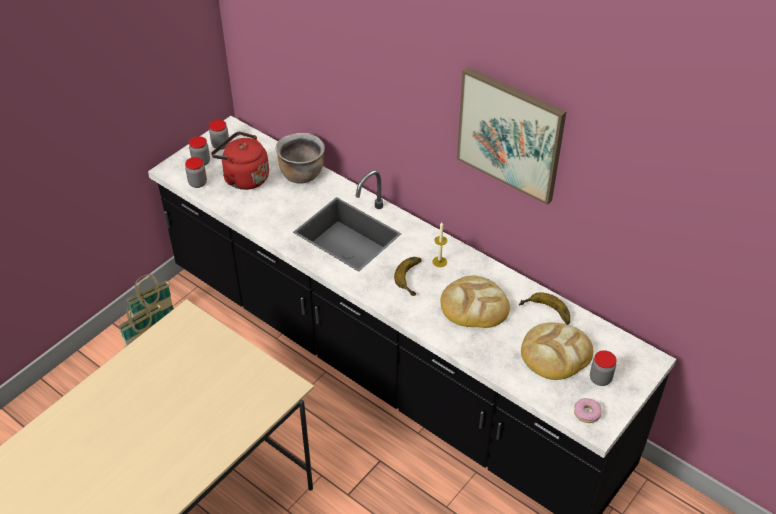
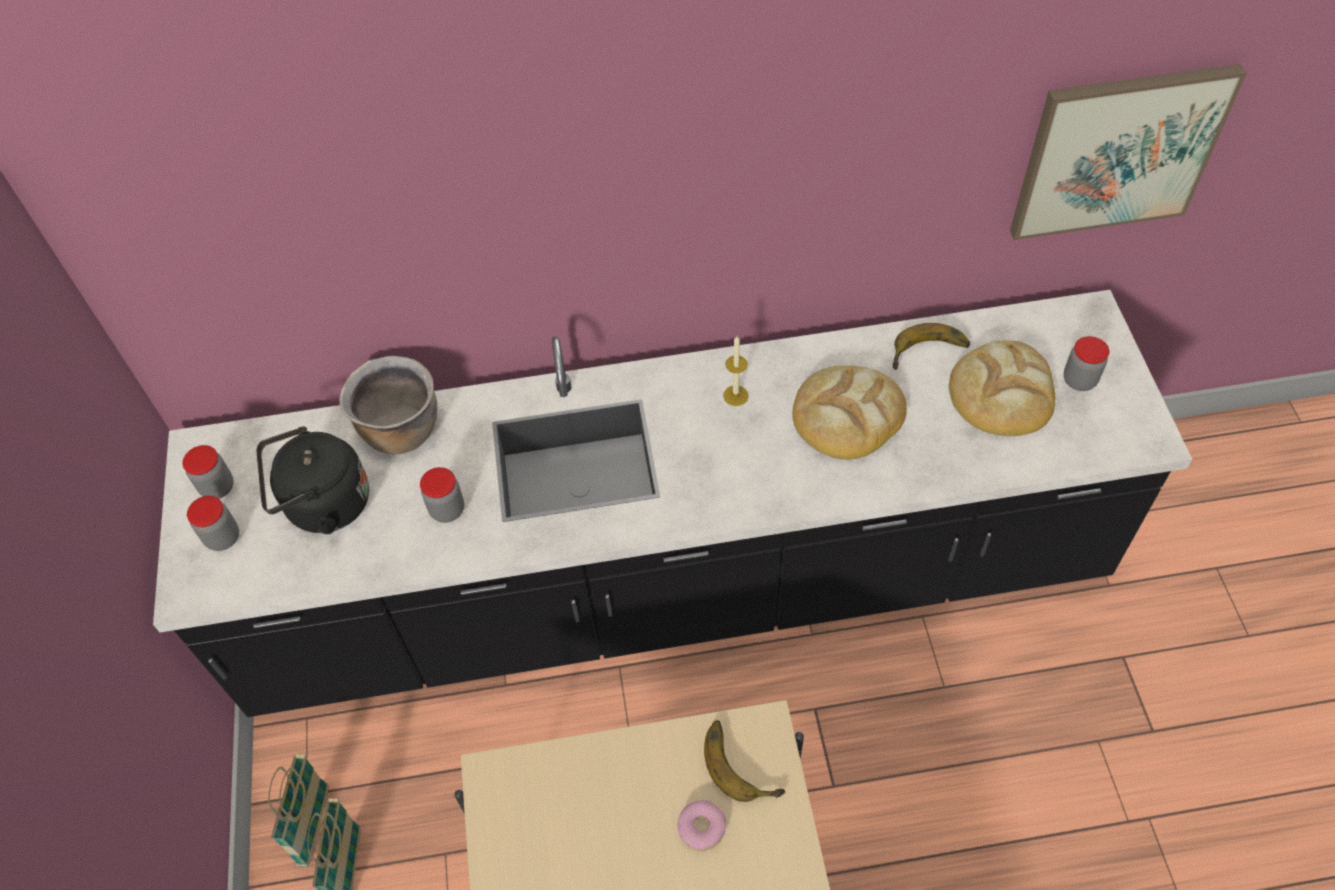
camera: 45 degrees left, 10 degrees up
jar [185,157,207,188] -> jar moved to [420,467,464,523]
red kettle [211,131,269,190] -> black kettle [257,427,369,534]
banana [394,257,422,296] -> banana moved to [704,720,785,802]
picture [457,67,567,205] -> picture moved to [1010,64,1247,240]
donut [574,398,602,423] -> donut moved to [677,800,726,851]

